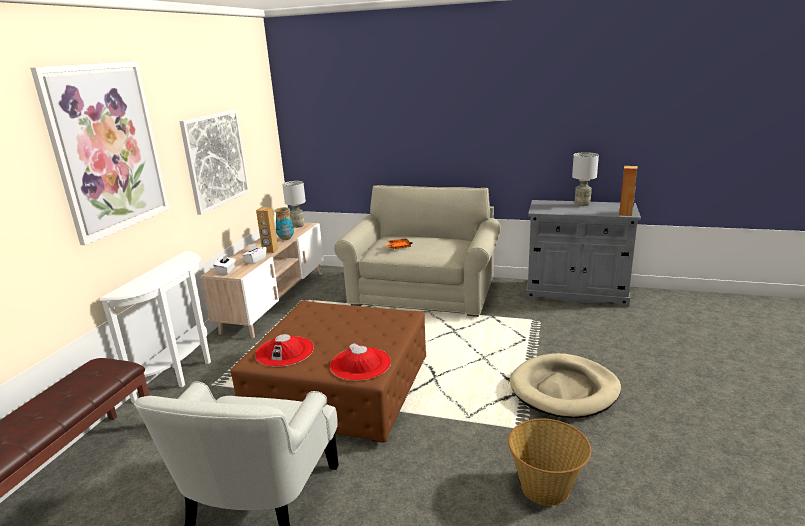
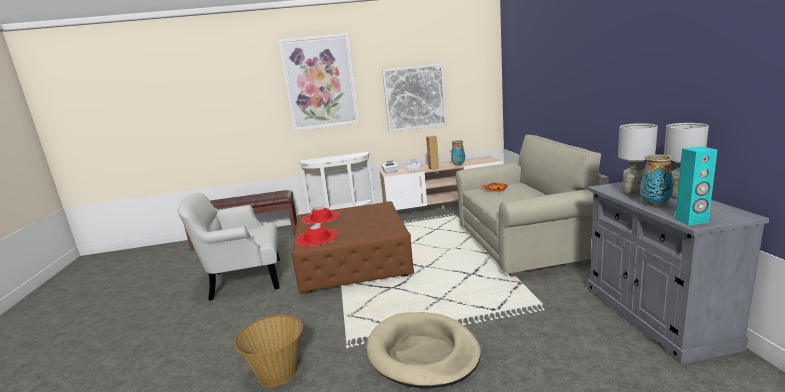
camera: 65 degrees right, 5 degrees down
grey table lamp [282,181,306,228] -> grey table lamp moved to [618,123,658,196]
brown speaker [619,166,637,216] -> turquoise speaker [675,146,717,225]
none -> vase [640,155,673,207]

